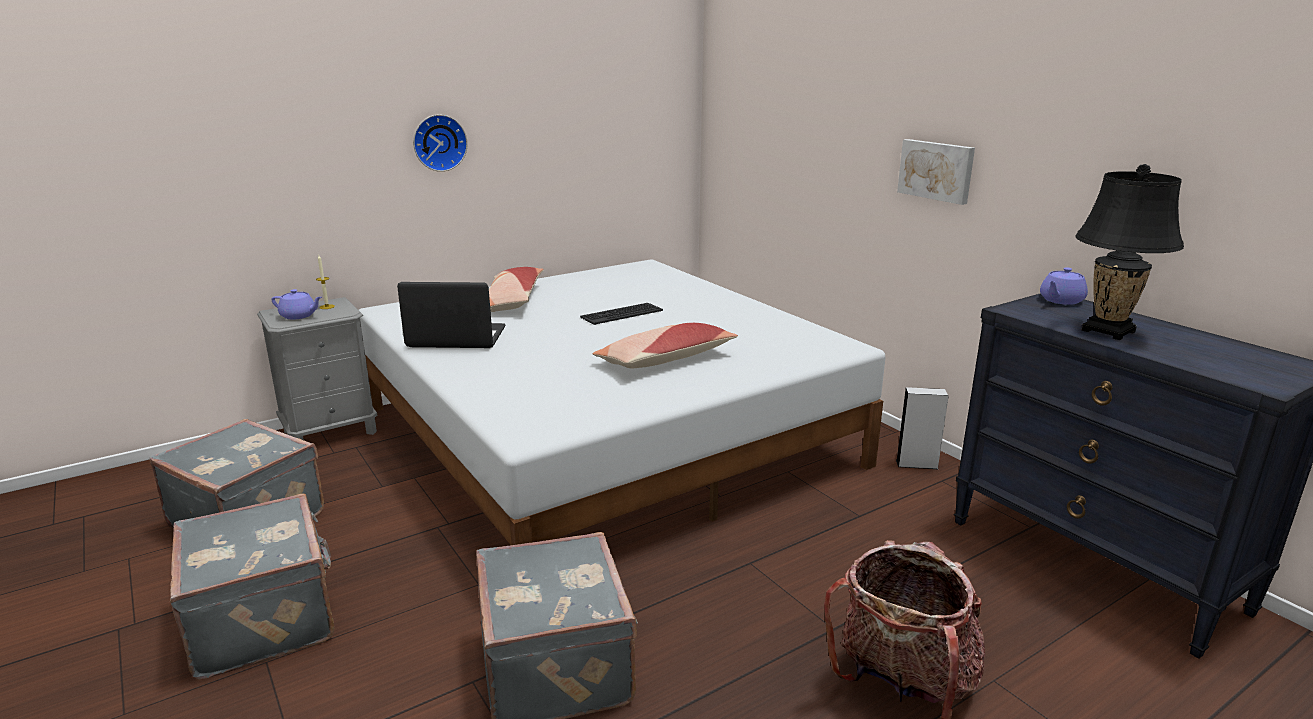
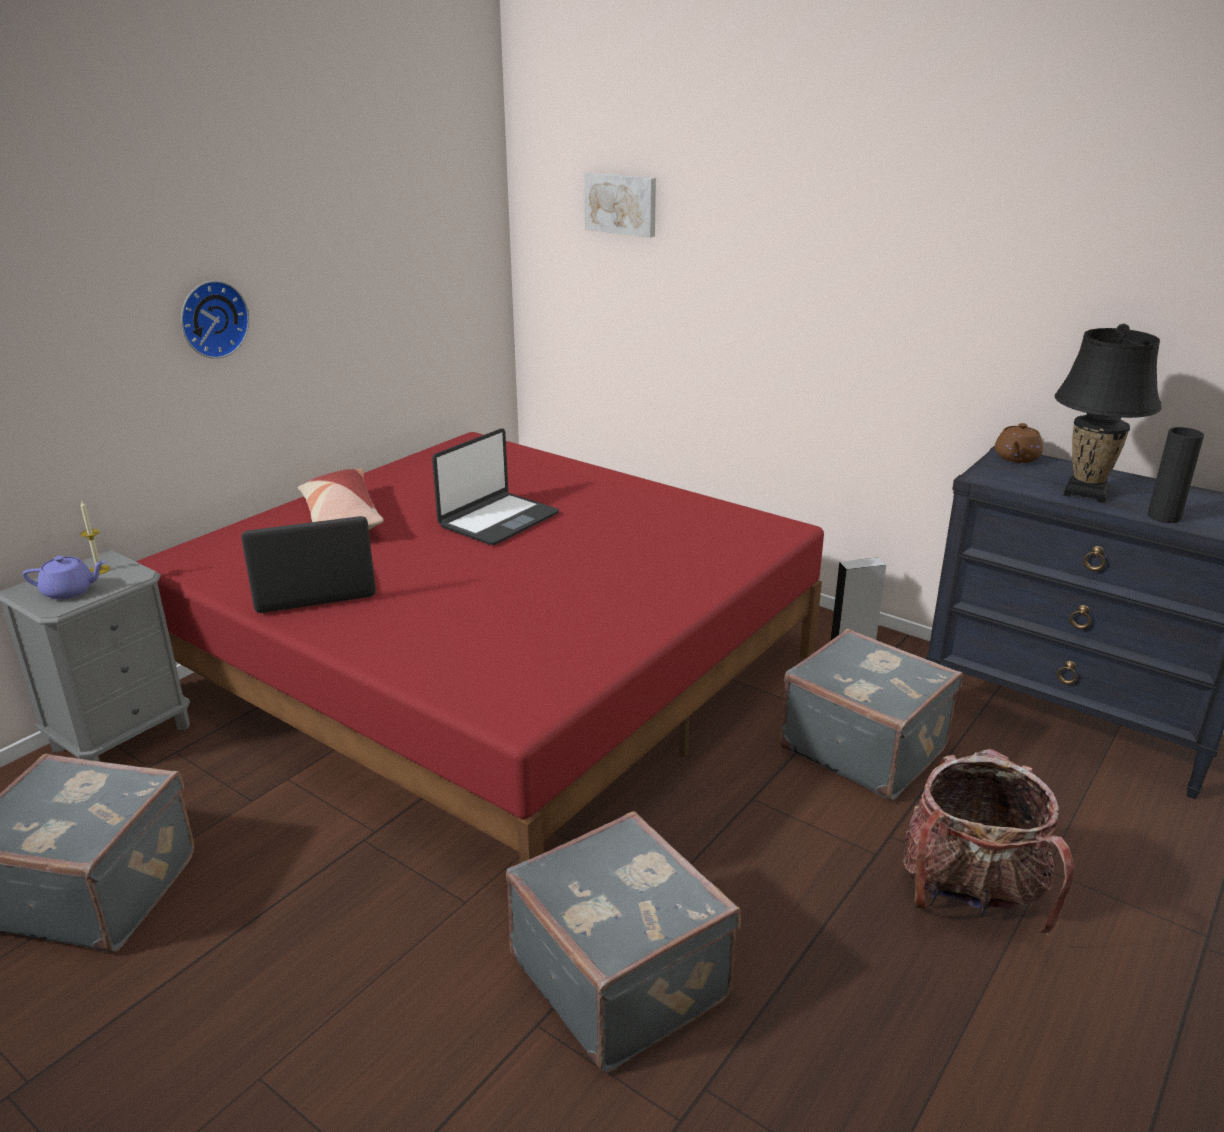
camera: 20 degrees left, 5 degrees up
grey suitcase [170,493,334,679] -> grey suitcase moved to [779,629,963,801]
white bed [359,259,886,545] -> red bed [136,432,824,863]
keyboard [580,303,663,325] -> laptop [432,428,559,545]
pillow [593,323,738,368] -> none
picture [897,139,975,205] -> picture moved to [584,172,656,238]
purple teapot [1040,267,1088,305] -> brown teapot [995,423,1043,463]
none -> black vase [1147,427,1204,523]

